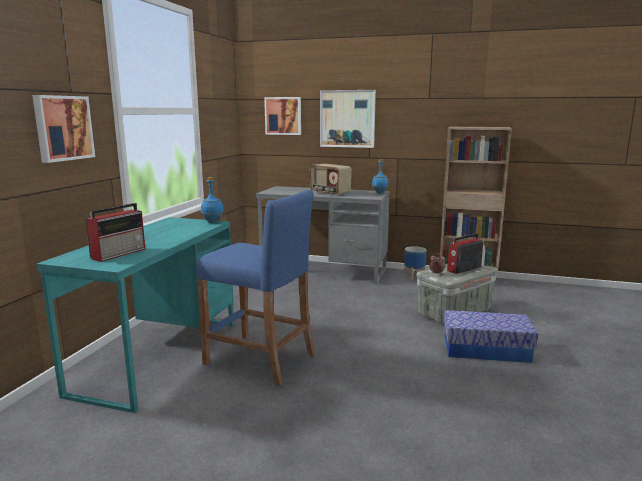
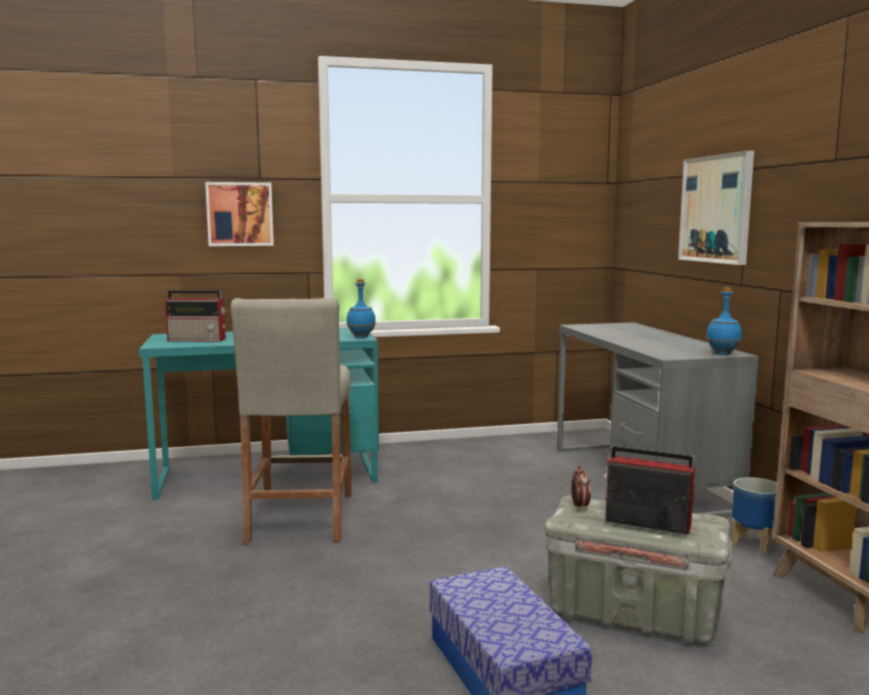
camera: 60 degrees right, 5 degrees down
blue stool [196,190,315,386] -> beige stool [231,298,352,544]
picture [264,97,301,135] -> none
radio [310,164,352,196] -> none

